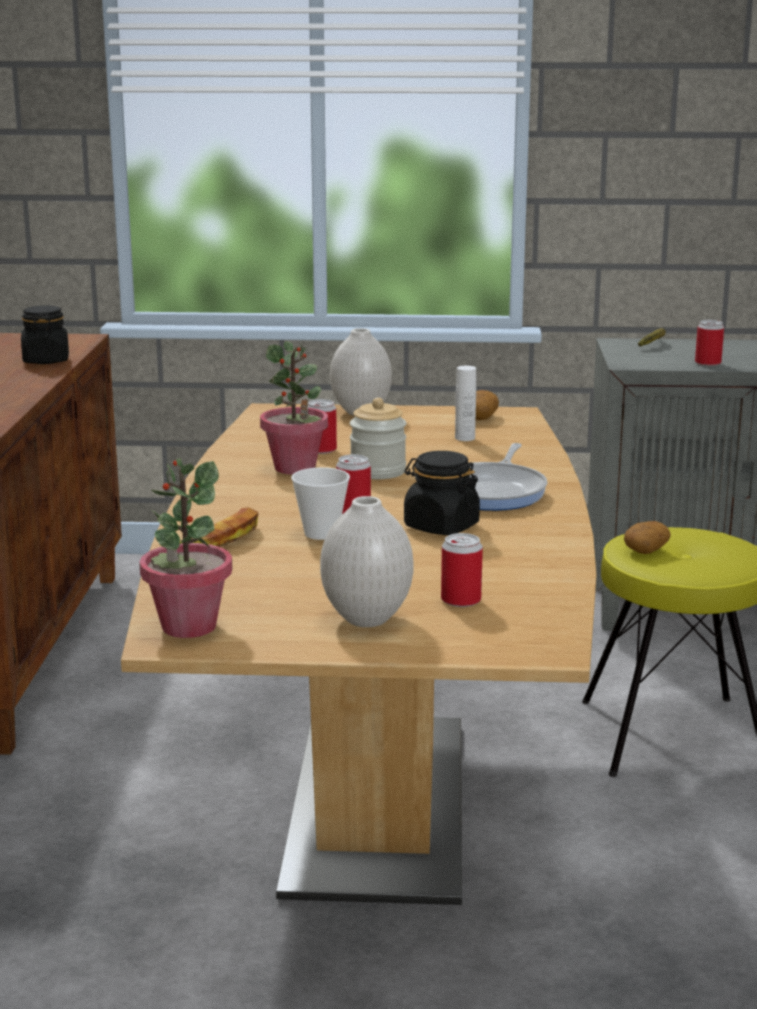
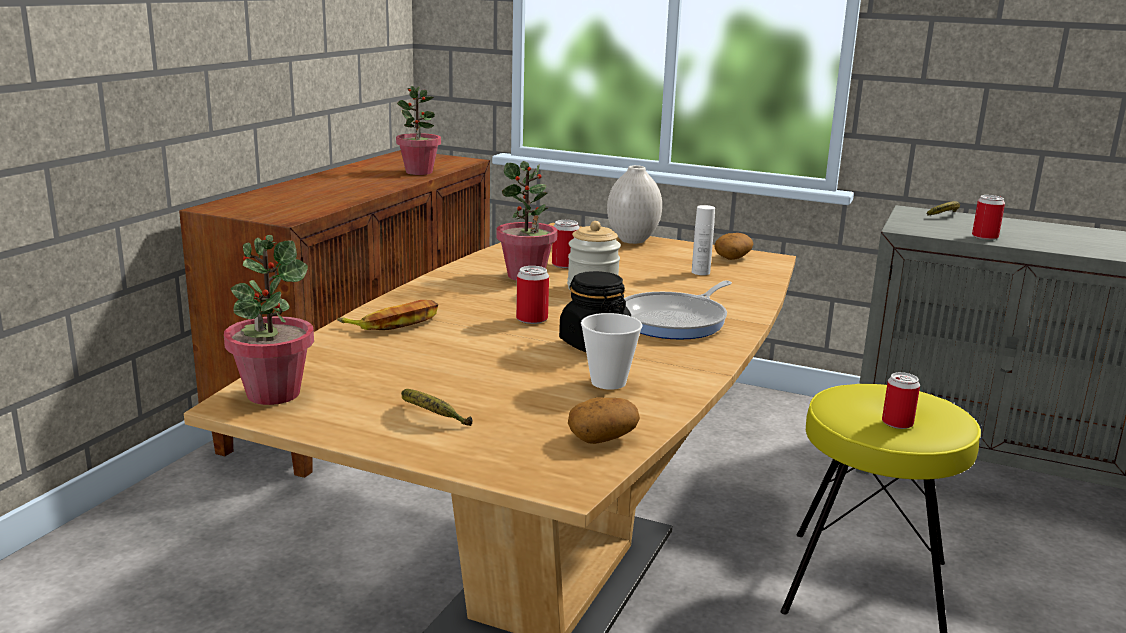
camera: 20 degrees right, 0 degrees up
black jar [21,305,69,364] -> potted plant [396,86,441,175]
cup [291,467,350,540] -> cup moved to [581,313,643,390]
white vase [320,496,414,627] -> banana [401,389,473,426]
can [441,533,483,607] -> can moved to [882,372,920,429]
potato [624,521,671,554] -> potato moved to [568,397,640,444]

